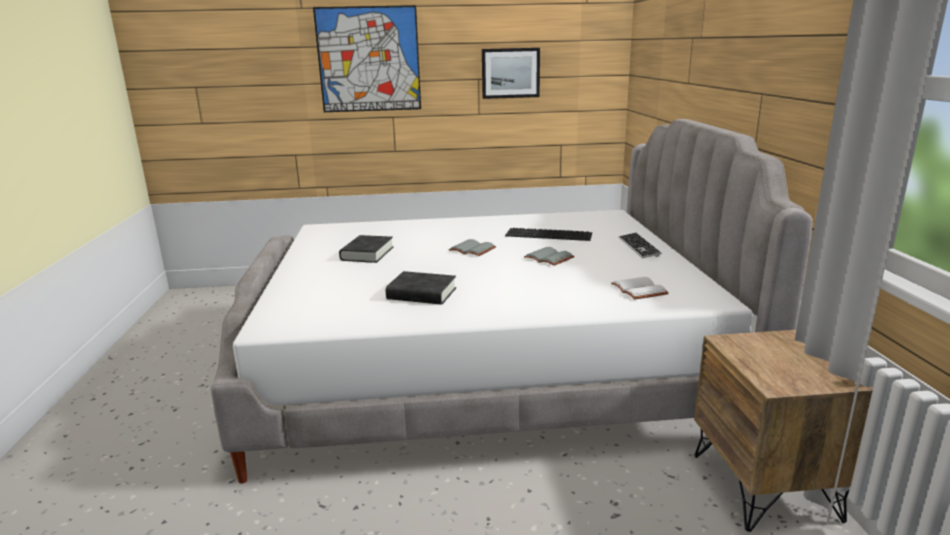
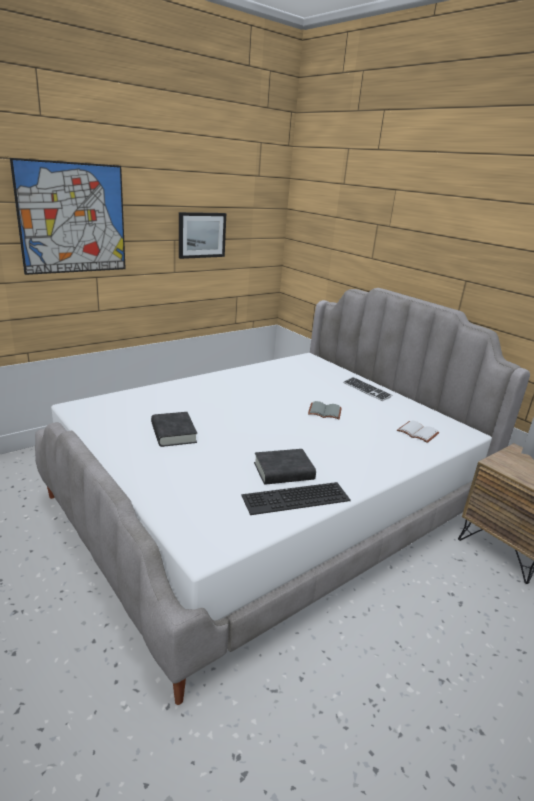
camera: 35 degrees left, 5 degrees up
grey book [449,239,496,256] -> none
keyboard [505,228,592,241] -> keyboard moved to [241,482,351,515]

